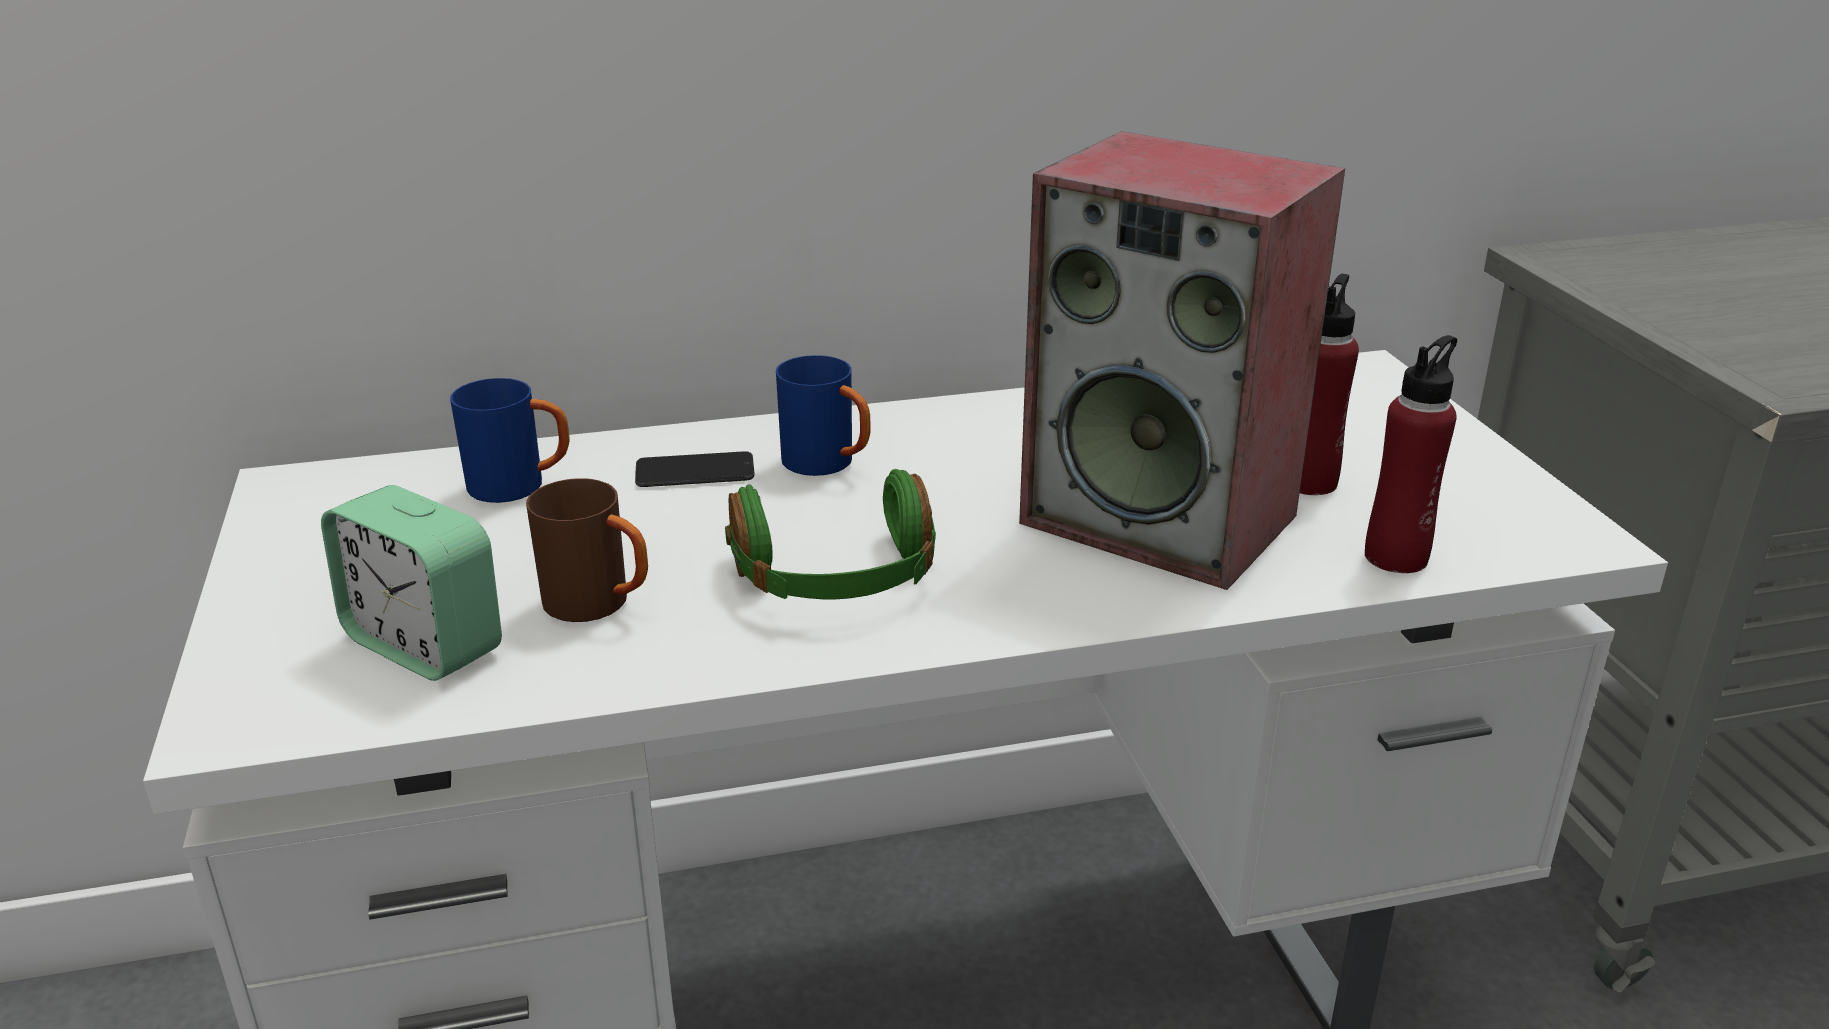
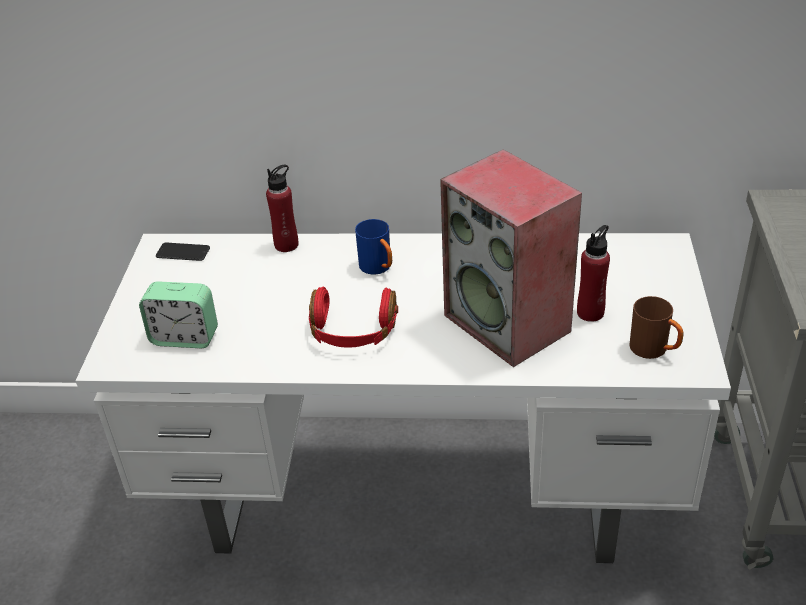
camera: 20 degrees right, 10 degrees up
alarm clock [321,485,502,681] -> alarm clock turned 45 degrees counterclockwise [139,281,218,348]
blue mug [450,378,570,503] -> none
brown mug [526,478,648,622] -> brown mug moved to [629,296,684,359]
phone [635,451,755,487] -> phone moved to [156,243,210,261]
green headphones [725,469,936,600] -> red headphones [309,287,398,348]
red bottle [1365,335,1457,573] -> red bottle moved to [266,165,298,252]

